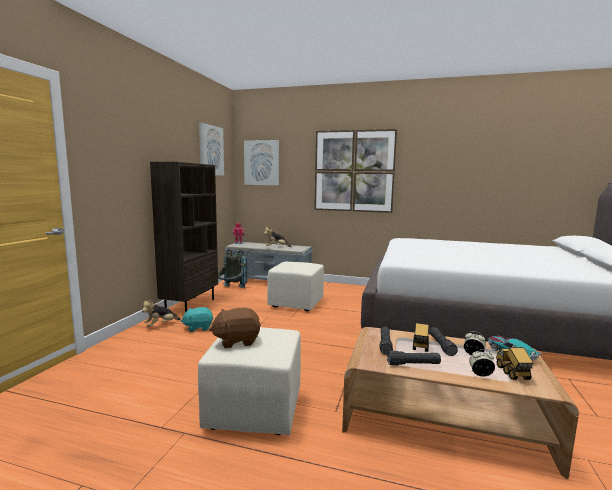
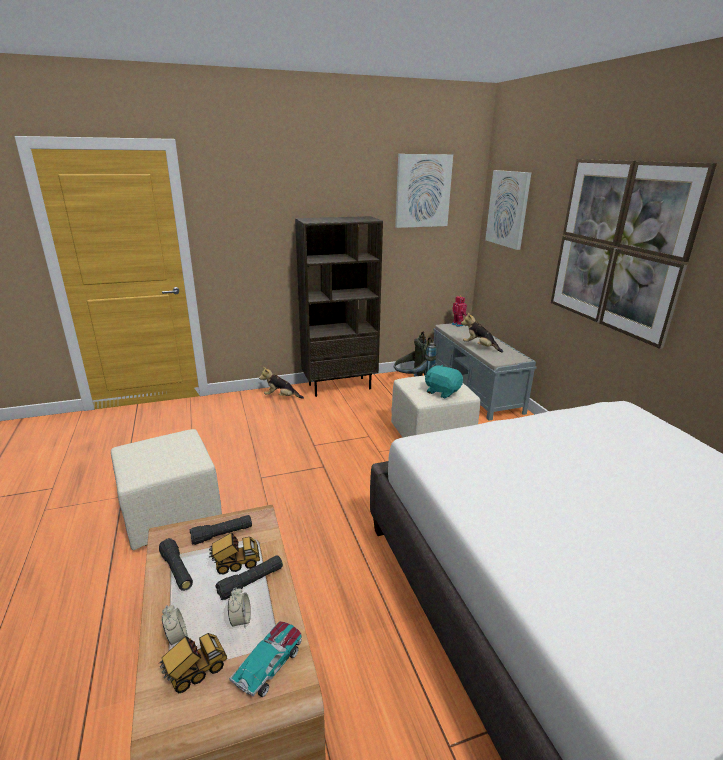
camera: 55 degrees right, 15 degrees up
turquoise plush toy [181,307,214,332] -> turquoise plush toy moved to [425,364,463,398]
brown plush toy [209,308,261,348] -> none

